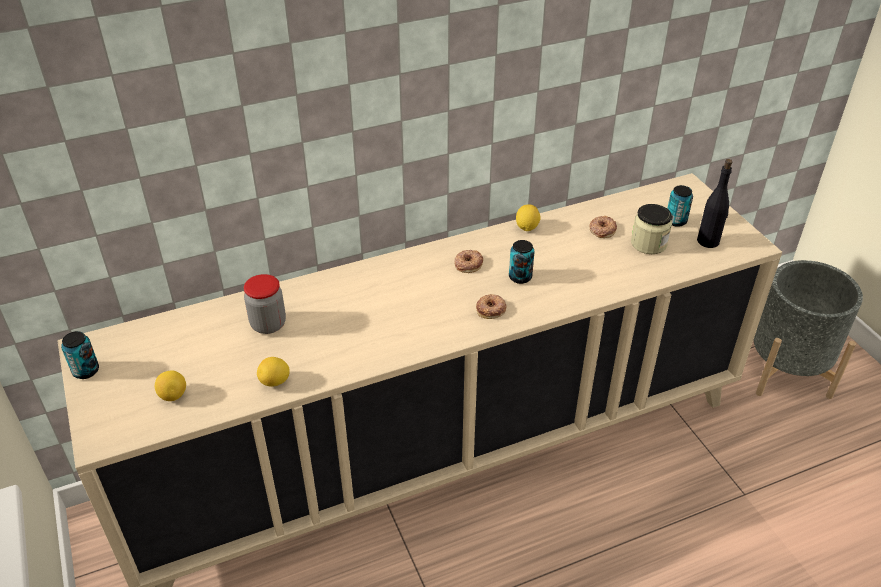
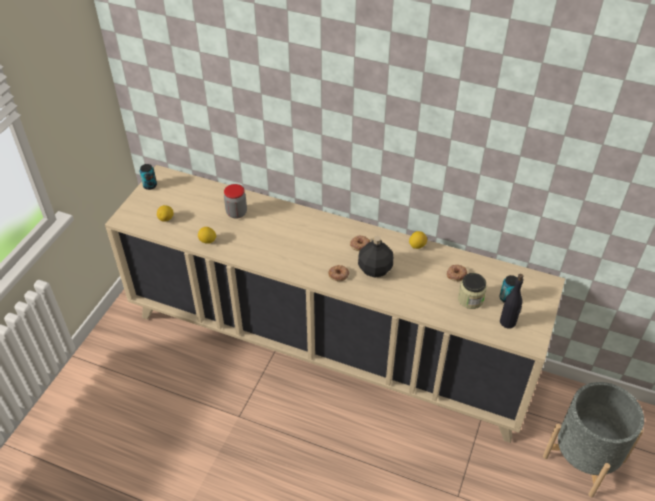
camera: 45 degrees right, 5 degrees up
can [509,240,535,284] -> black bottle [358,236,393,278]

